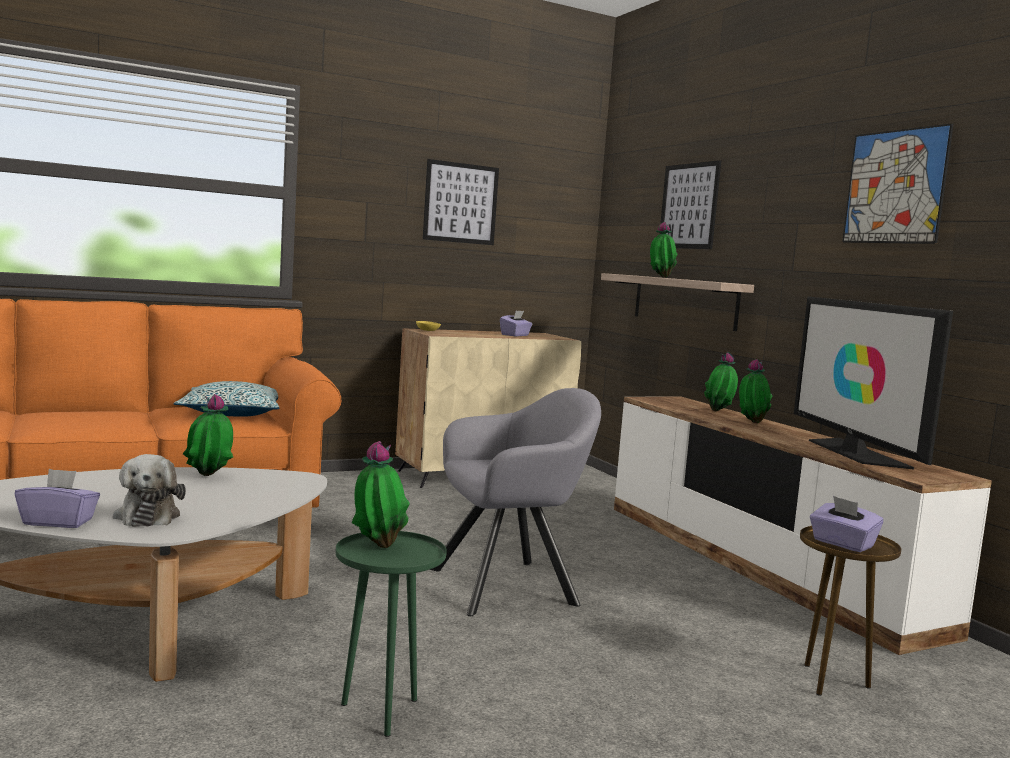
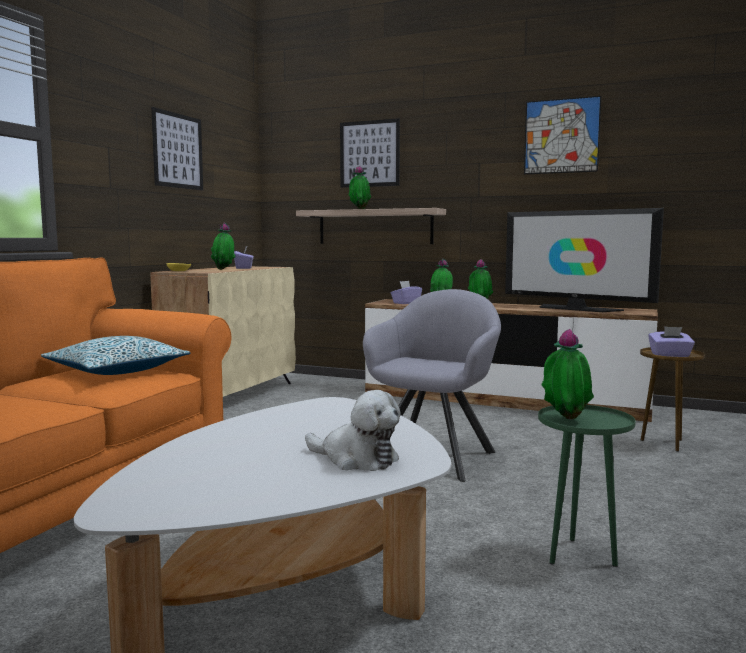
camera: 40 degrees left, 0 degrees up
purple tissue box [15,469,100,528] -> purple tissue box moved to [391,281,422,304]
potted plant [183,394,233,476] -> potted plant moved to [211,223,235,270]

